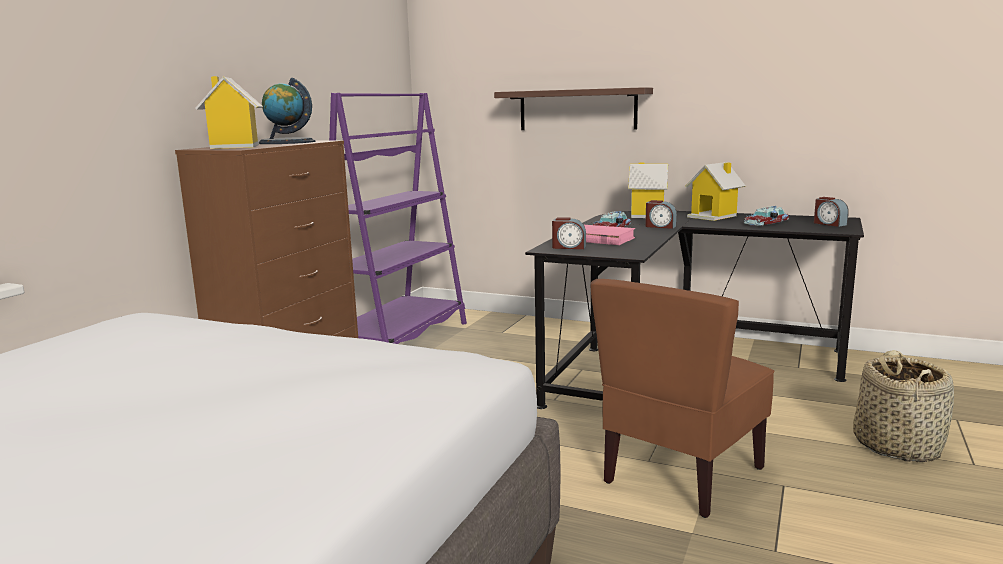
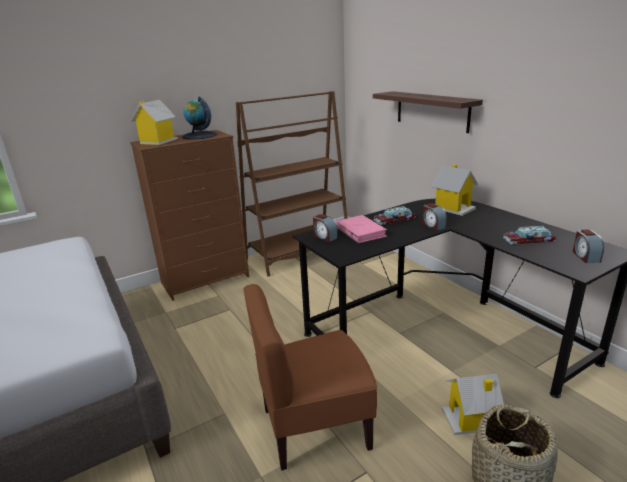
camera: 35 degrees right, 10 degrees up
purple bookcase [329,93,467,344] -> brown bookcase [236,91,347,277]
toy house [685,162,746,221] -> toy house moved to [442,374,504,435]

